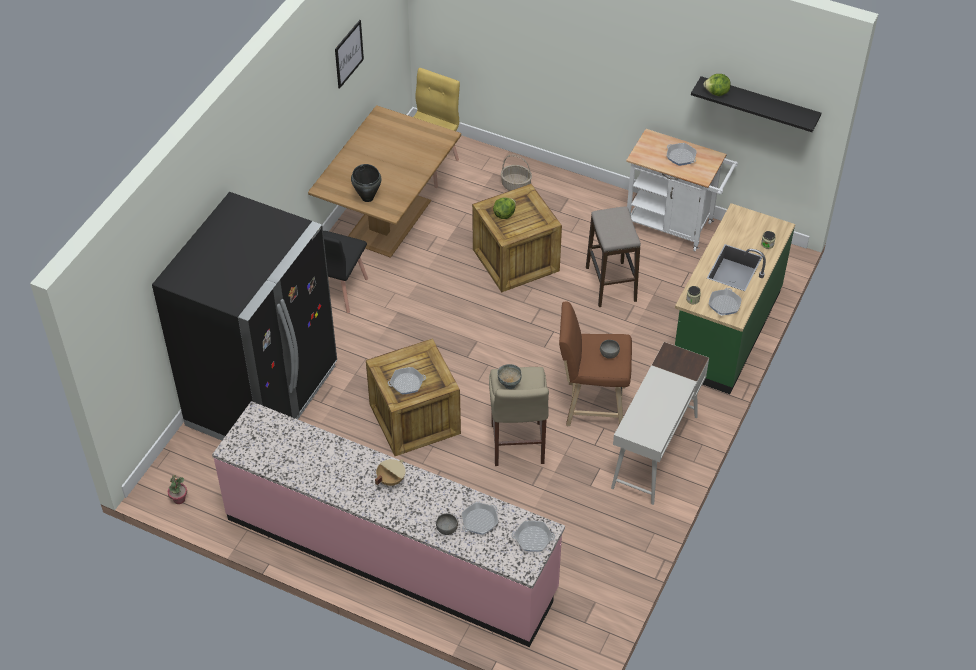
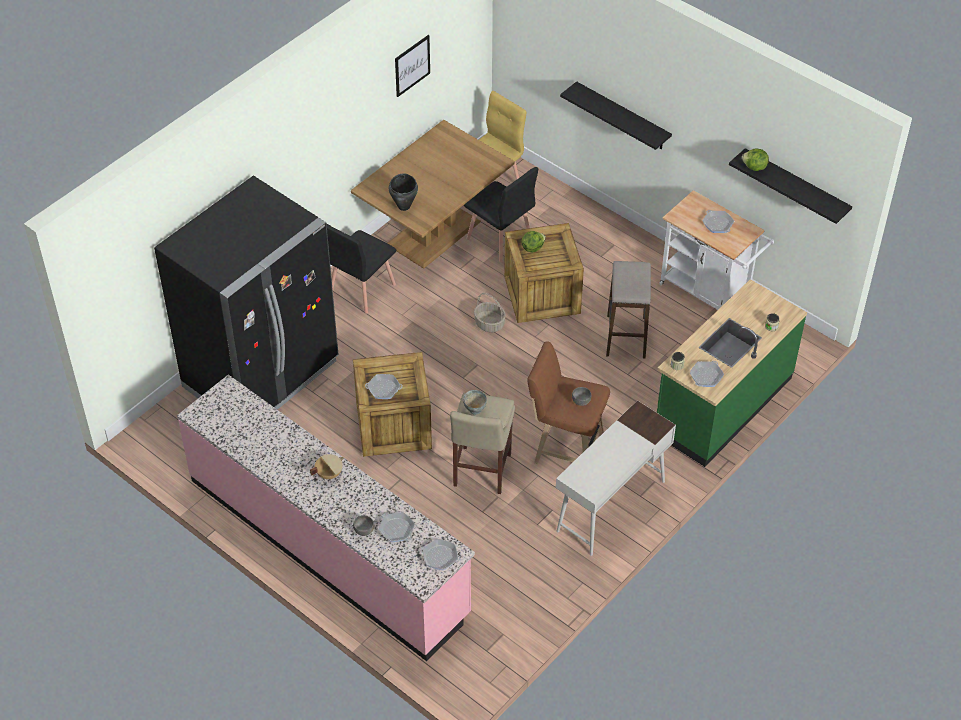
camera: 15 degrees right, 0 degrees up
potted plant [168,475,187,504] -> none
frying pan [462,502,498,535] -> frying pan turned 105 degrees counterclockwise [378,512,415,542]
basket [501,155,532,191] -> basket moved to [474,293,506,332]
none -> black chair [464,167,538,262]
none -> black shelf [560,81,672,150]

